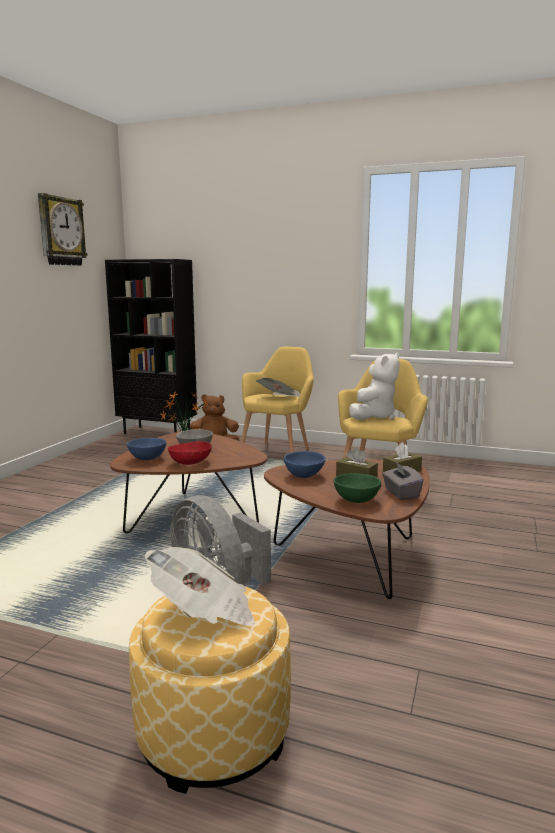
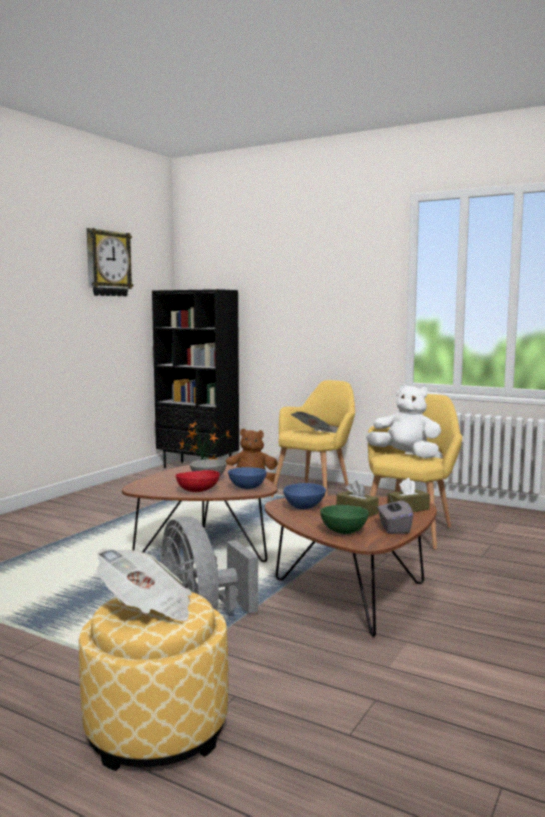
camera: 10 degrees right, 5 degrees down
blue bowl [127,438,166,460] -> blue bowl moved to [228,467,267,489]
white plush toy [349,353,400,420] -> white plush toy turned 105 degrees counterclockwise [366,384,441,459]

